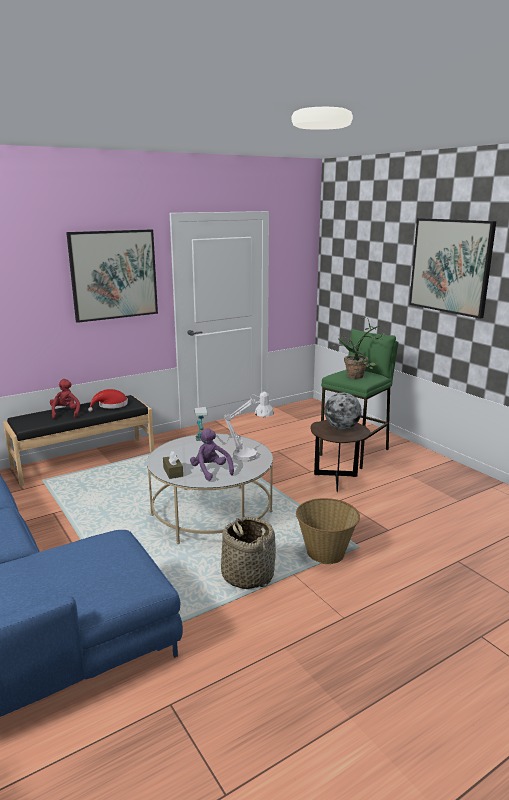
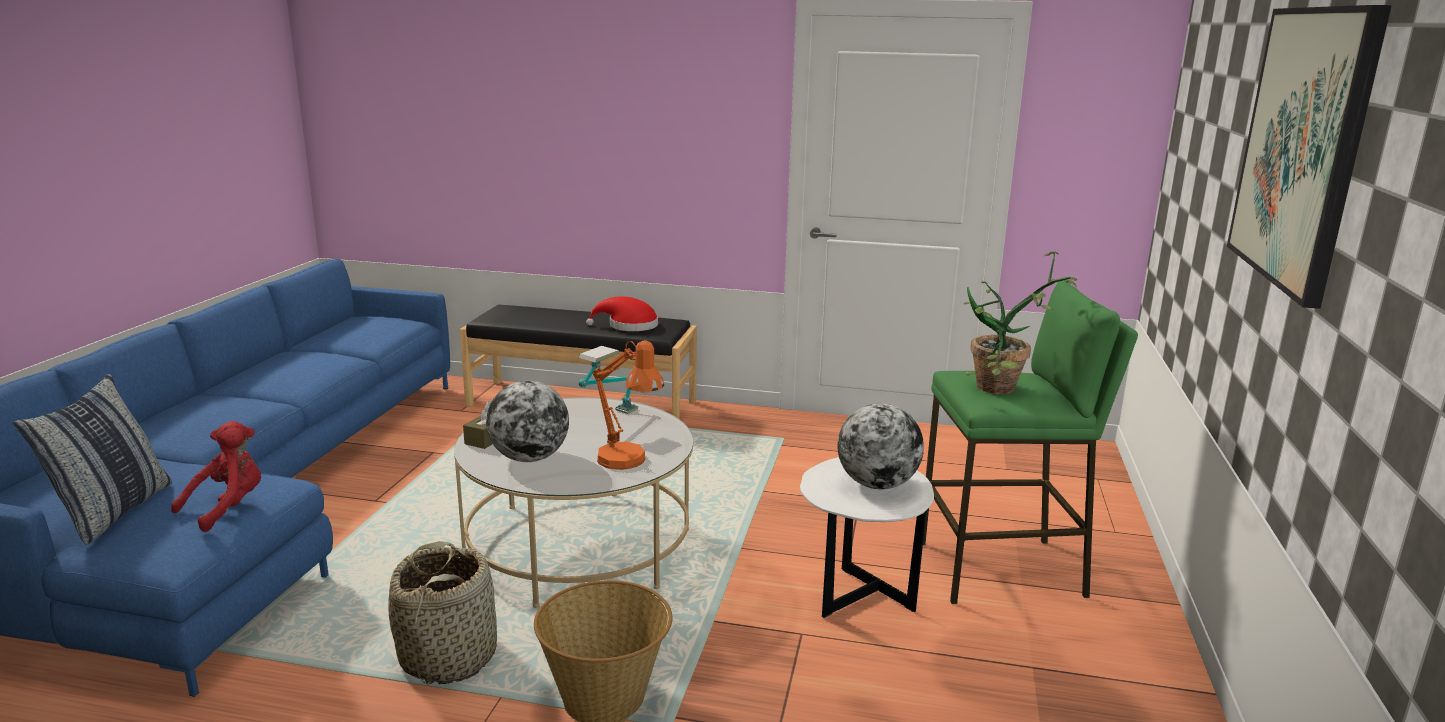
camera: 45 degrees right, 0 degrees up
red plush toy [50,379,80,418] -> red plush toy moved to [171,421,261,532]
picture [66,229,158,323] -> none
purple plush toy [190,428,234,481] -> globe [486,381,569,462]
white table lamp [224,392,274,461] -> orange table lamp [592,340,664,470]
brown side table [310,420,371,492] -> white side table [800,457,934,618]
none -> pillow [12,374,172,545]

